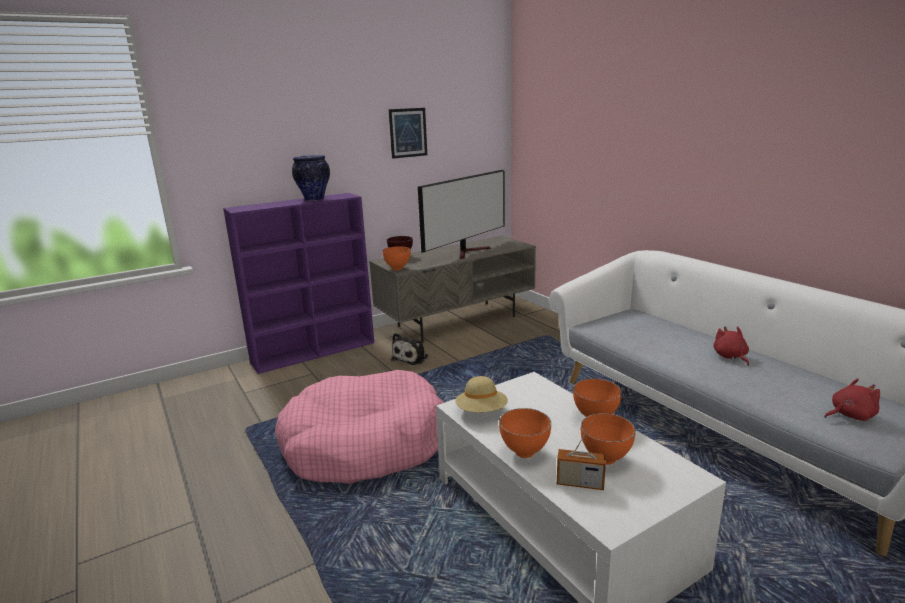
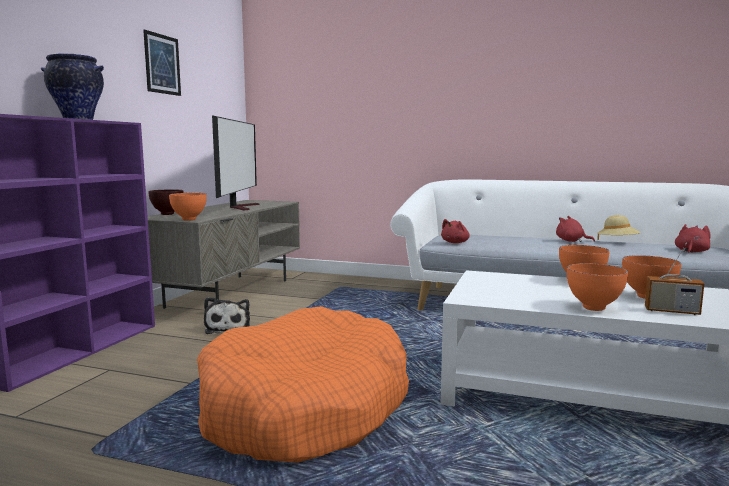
camera: 40 degrees left, 10 degrees down
pink dog bed [275,370,444,484] -> orange dog bed [197,306,409,463]
beige hat [455,376,508,412] -> beige hat moved to [597,215,641,240]
radio [557,421,606,490] -> radio turned 45 degrees clockwise [645,243,704,315]
none -> red plush toy [441,219,470,243]

